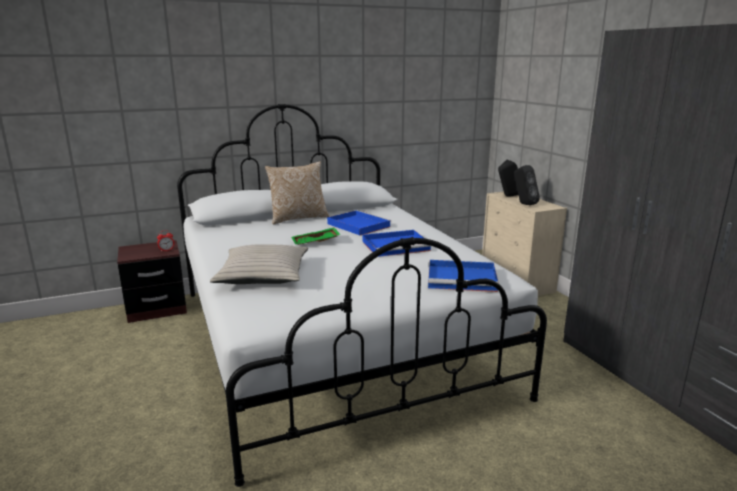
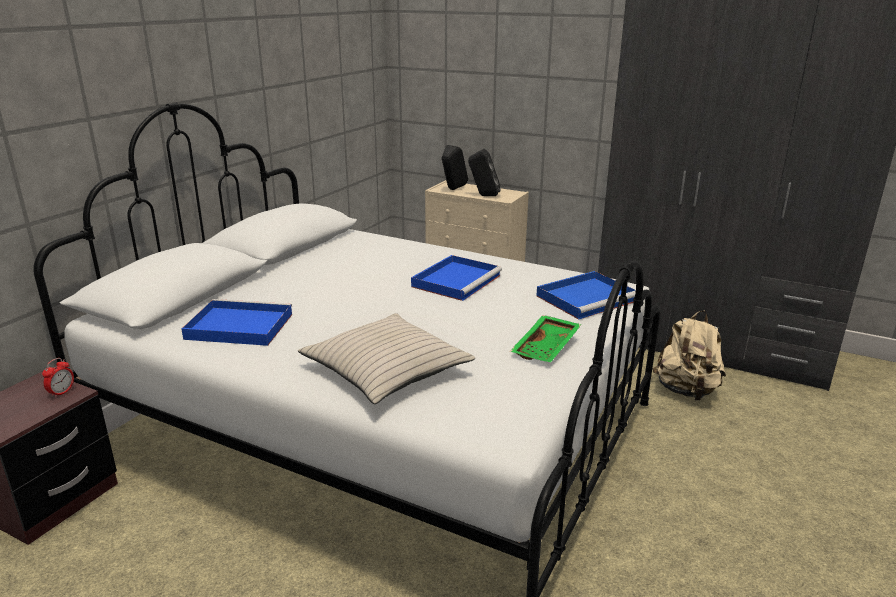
camera: 40 degrees left, 5 degrees up
pillow [265,161,329,225] -> none
green tray [291,227,341,245] -> green tray moved to [510,315,582,362]
blue tray [327,210,392,236] -> blue tray moved to [181,299,292,346]
none -> beige backpack [653,311,726,400]

